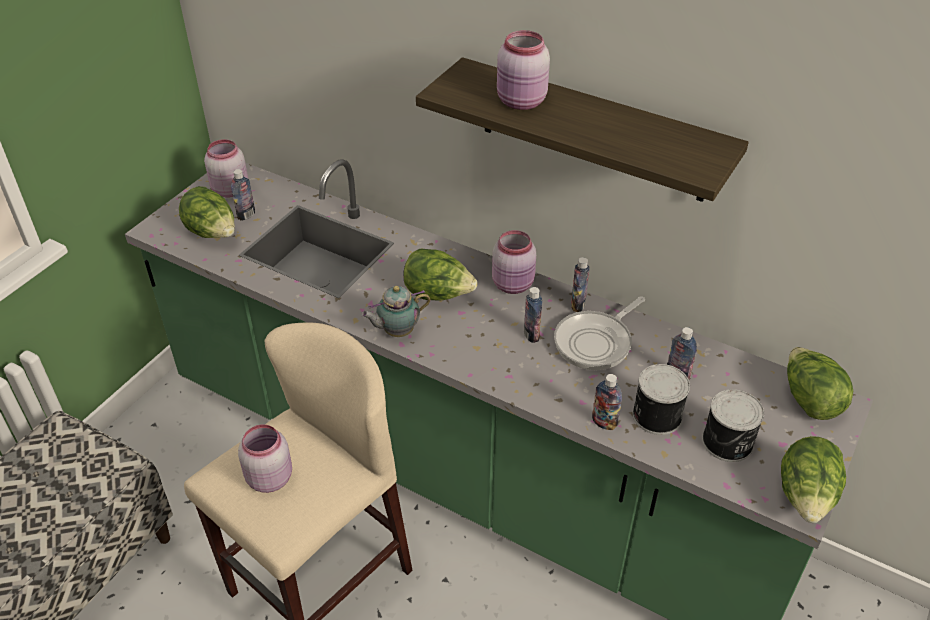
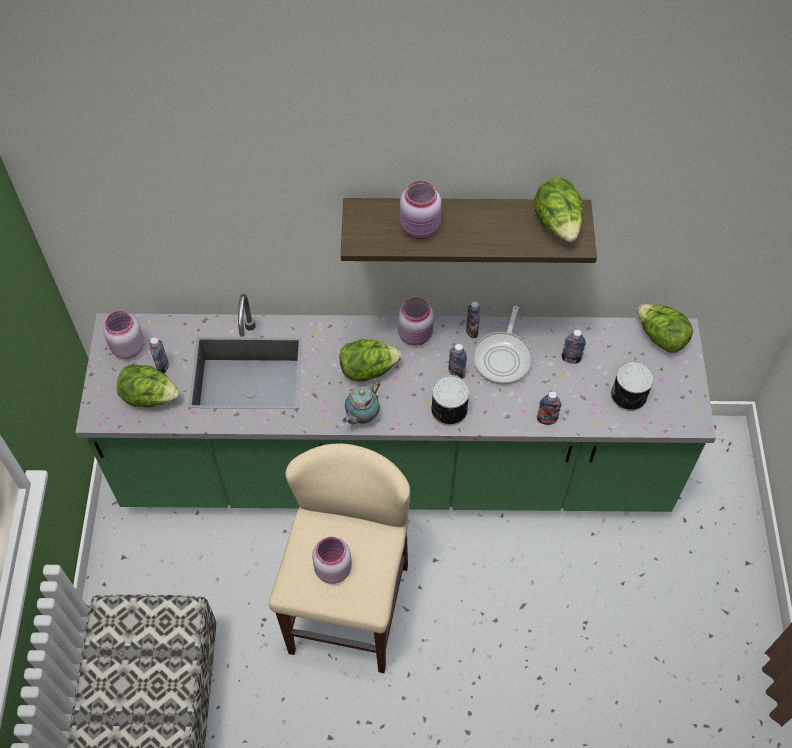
camera: 30 degrees left, 15 degrees up
can [632,364,690,435] -> can moved to [431,375,470,426]
lettuce [781,436,846,523] -> lettuce moved to [534,178,583,242]

